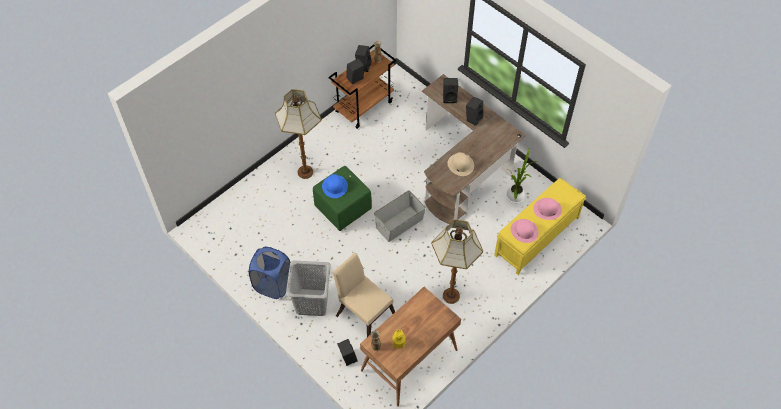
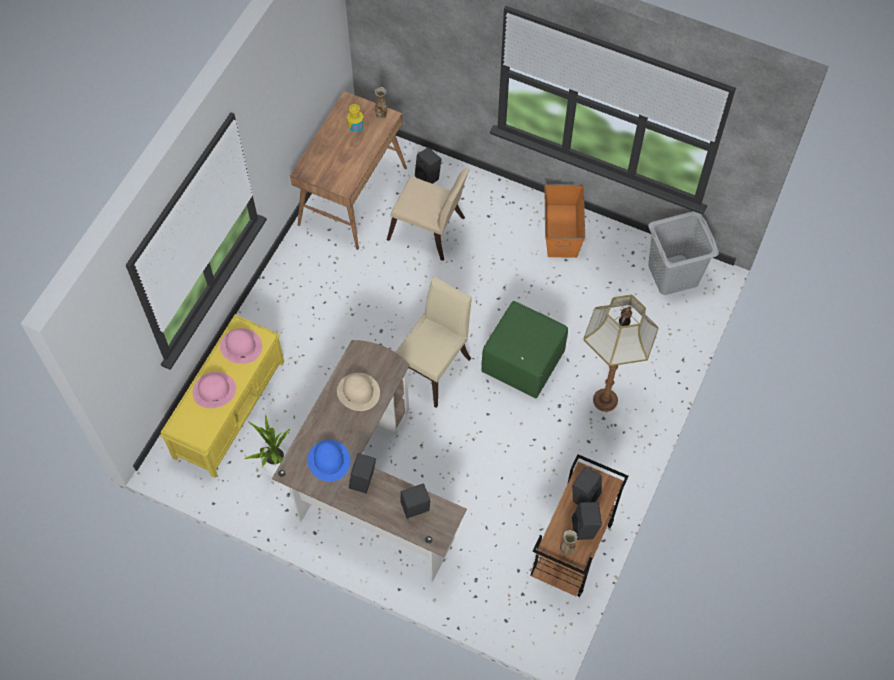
camera: 160 degrees right, 5 degrees up
blue laundry basket [249,247,290,299] -> orange storage box [544,184,585,258]
grey laundry basket [286,260,331,316] -> grey laundry basket moved to [648,211,719,295]
blue hat [322,174,348,198] -> blue hat moved to [307,440,350,482]
grey storage box [374,190,426,242] -> beige chair [396,276,472,408]
floor lamp [431,219,483,304] -> none

